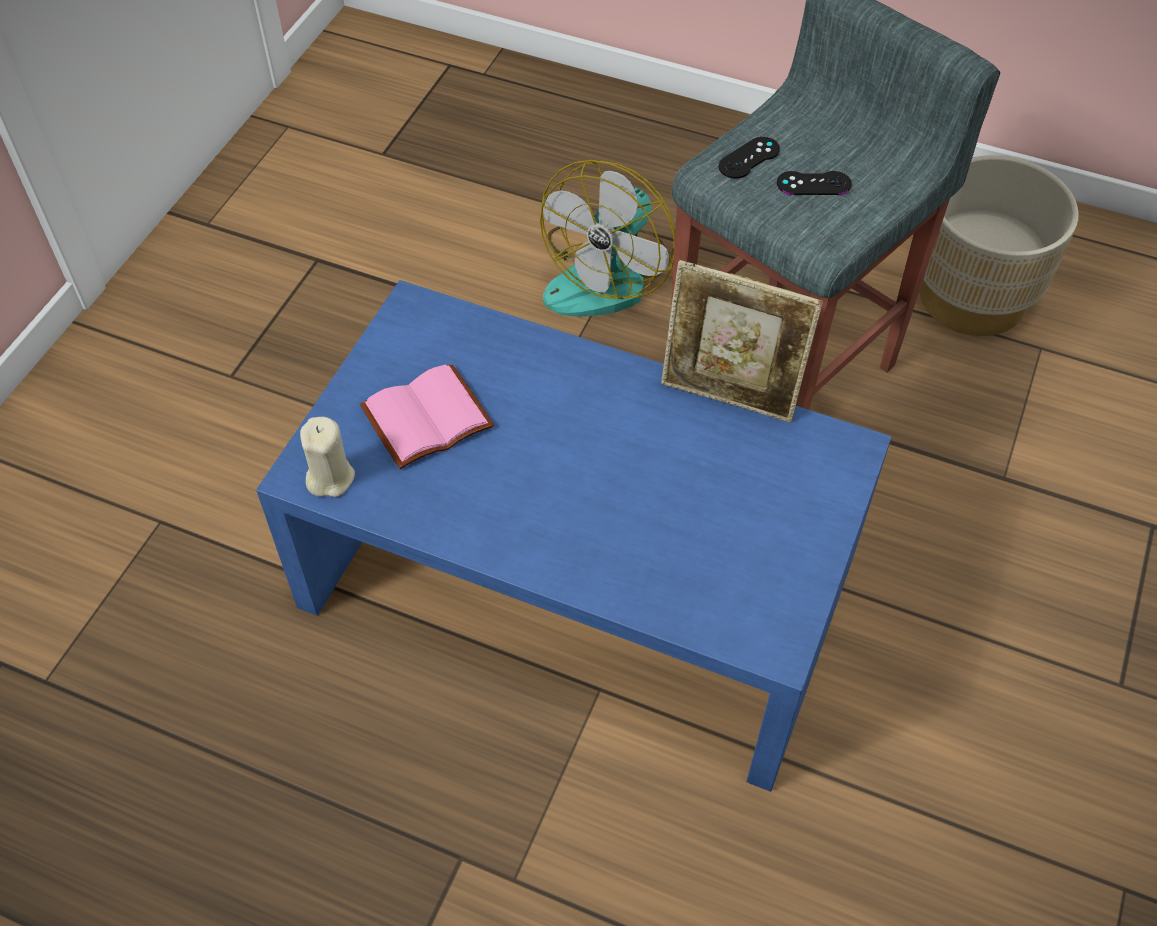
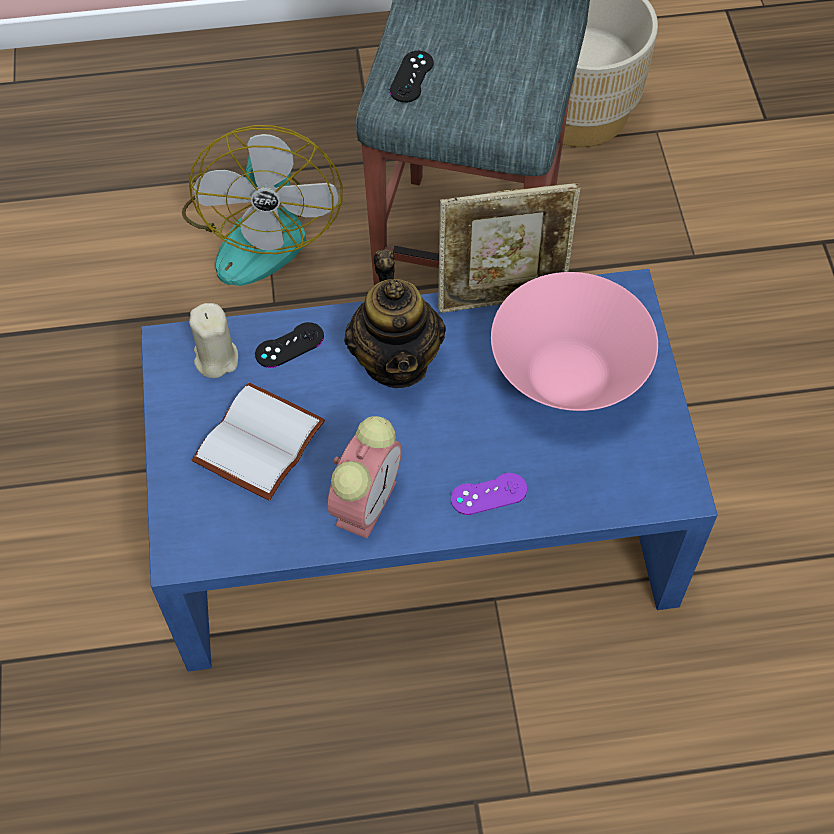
camera: 30 degrees left, 5 degrees up
beige candle [300,417,355,497] -> beige candle moved to [189,303,238,378]
pink book [360,364,494,469] -> white book [192,383,325,501]
black game controller [777,171,852,195] -> black game controller moved to [255,322,324,368]
none -> alarm clock [328,416,402,539]
none -> teapot [344,249,446,388]
none -> purple game controller [451,473,527,515]
none -> pink bowl [491,272,658,411]

